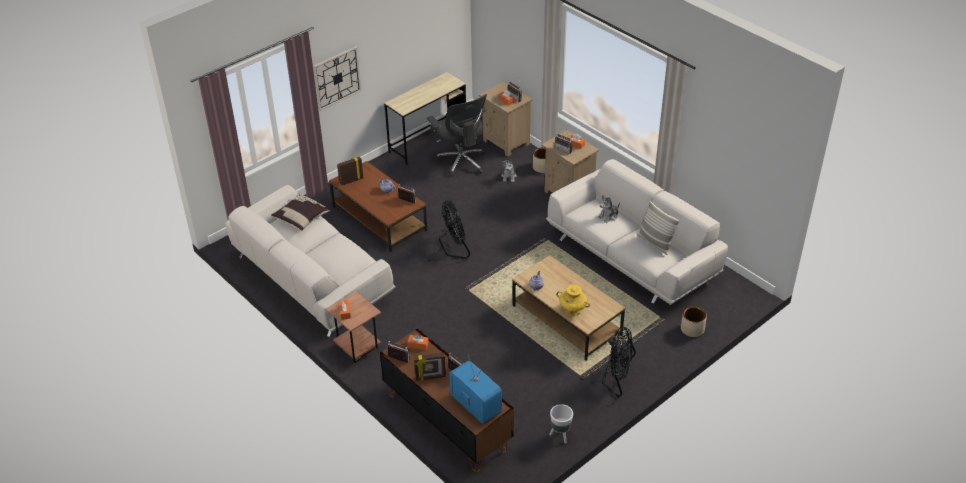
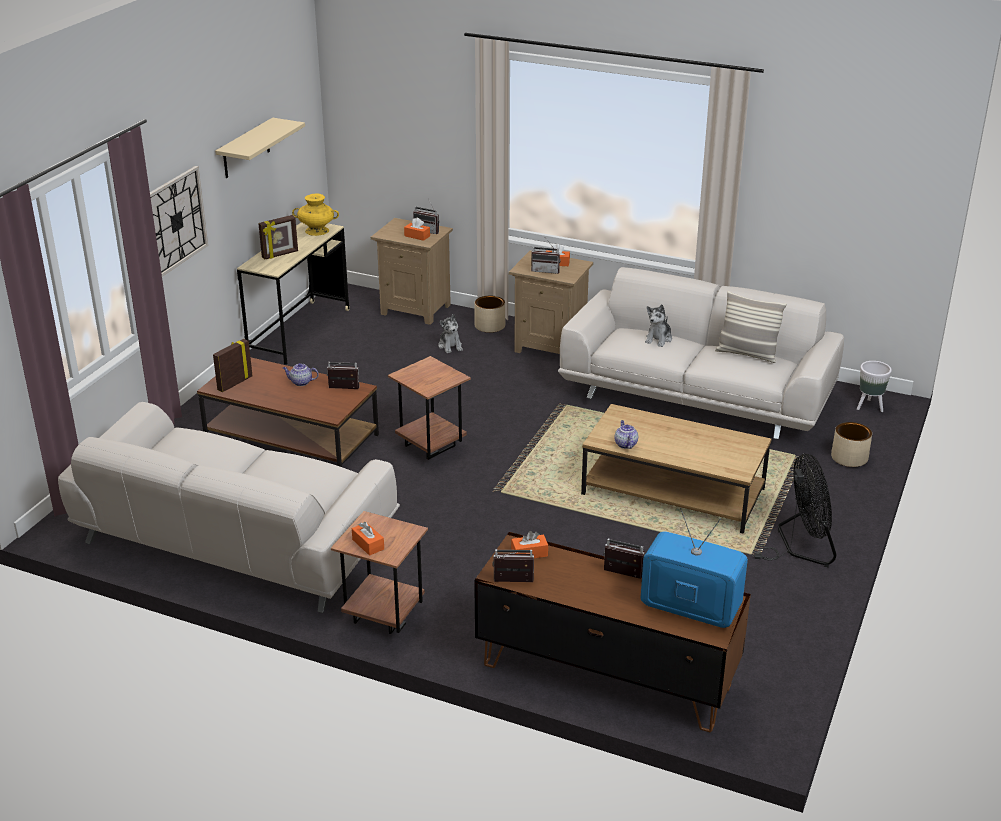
camera: 25 degrees left, 10 degrees down
pillow [271,193,330,231] -> none
picture frame [414,352,446,381] -> picture frame moved to [258,215,298,259]
office chair [427,94,487,177] -> none
black fan [427,200,470,261] -> brown side table [388,356,471,460]
white planter [549,404,573,443] -> white planter moved to [857,361,892,412]
yellow vase [556,285,590,316] -> yellow vase moved to [292,194,339,236]
none -> beige shelf [215,118,305,178]

